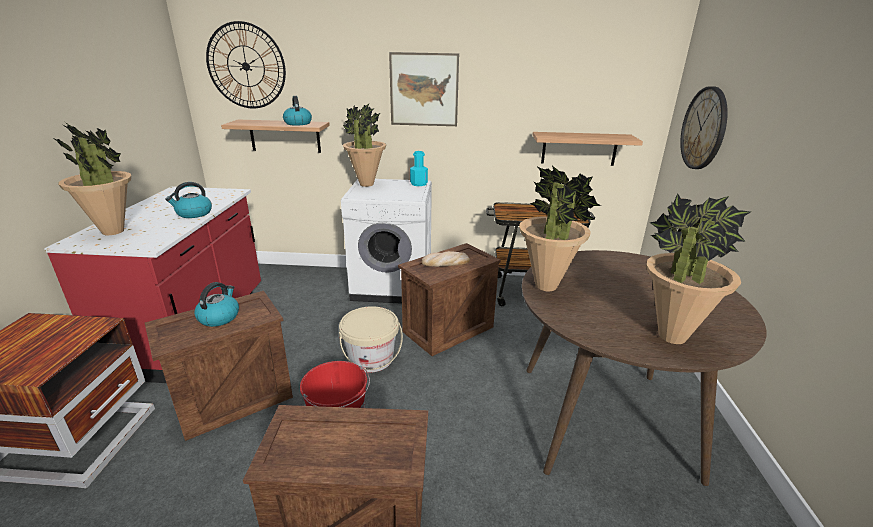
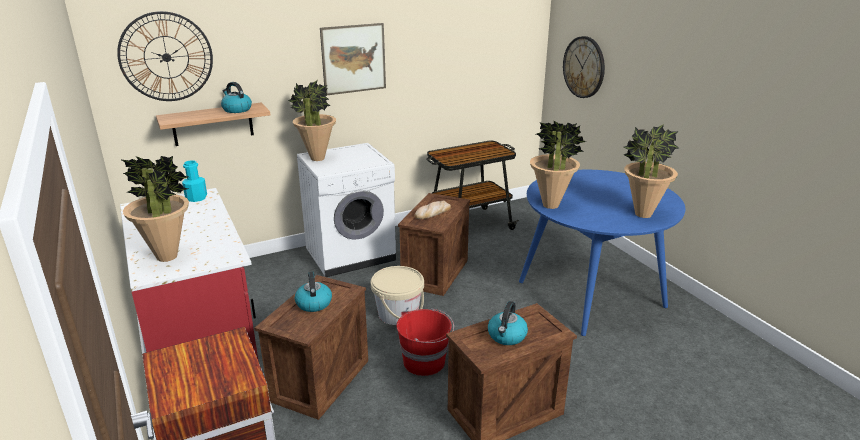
camera: 30 degrees left, 0 degrees up
kettle [165,182,212,218] -> kettle moved to [488,301,528,345]
turquoise bottle [410,151,428,186] -> turquoise bottle moved to [182,160,207,202]
brown dining table [522,250,767,486] -> blue dining table [519,170,686,336]
shelf [532,132,643,166] -> none

